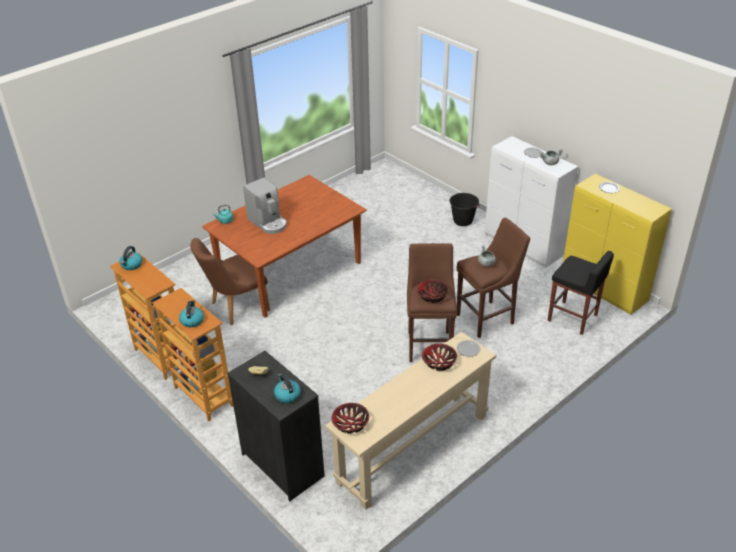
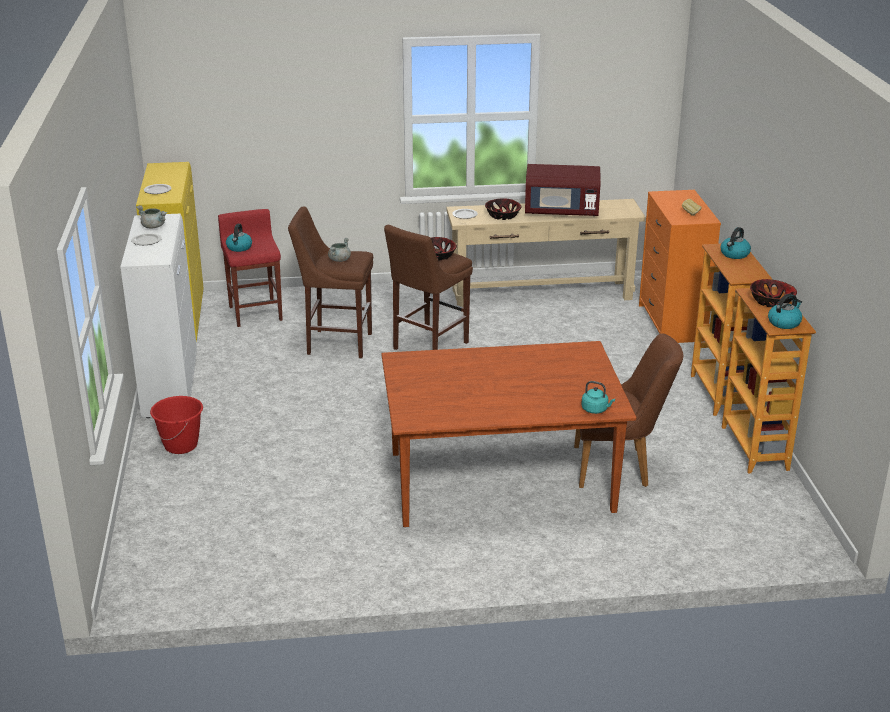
camera: 145 degrees left, 10 degrees down
black dresser [227,351,325,501] -> orange dresser [639,190,721,343]
coffee machine [243,177,287,234] -> none
kettle [274,374,301,403] -> kettle moved to [226,224,252,252]
bowl [332,403,369,434] -> bowl moved to [750,279,797,307]
black bucket [449,193,480,226] -> red bucket [150,396,203,454]
black stool [548,251,614,335] -> red stool [218,209,283,327]
none -> red microwave [525,164,601,216]

